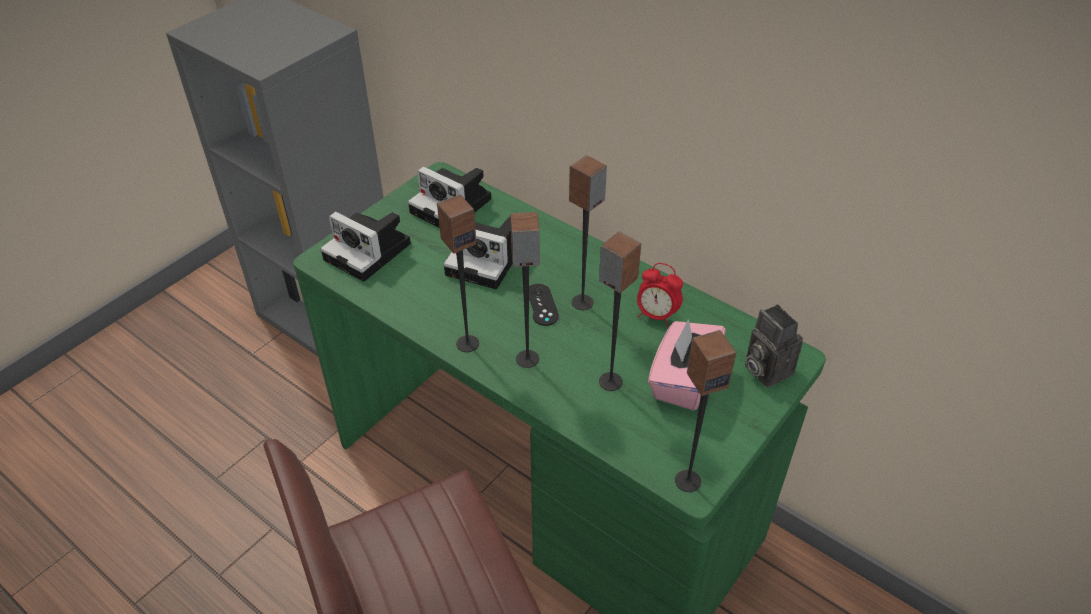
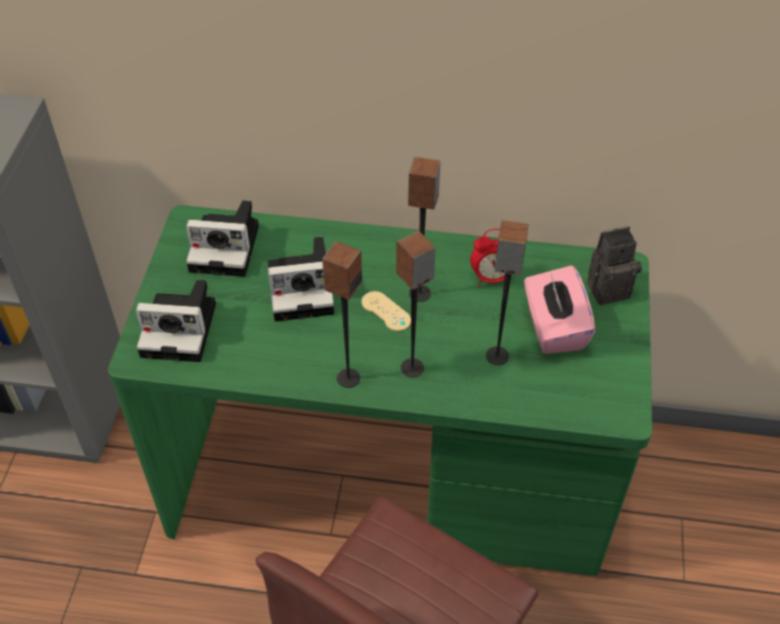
camera: 30 degrees left, 5 degrees up
black game controller [529,284,559,326] -> beige game controller [362,291,411,331]
speaker [675,330,736,492] -> none
camera [745,305,803,388] -> camera turned 135 degrees clockwise [587,226,642,305]

